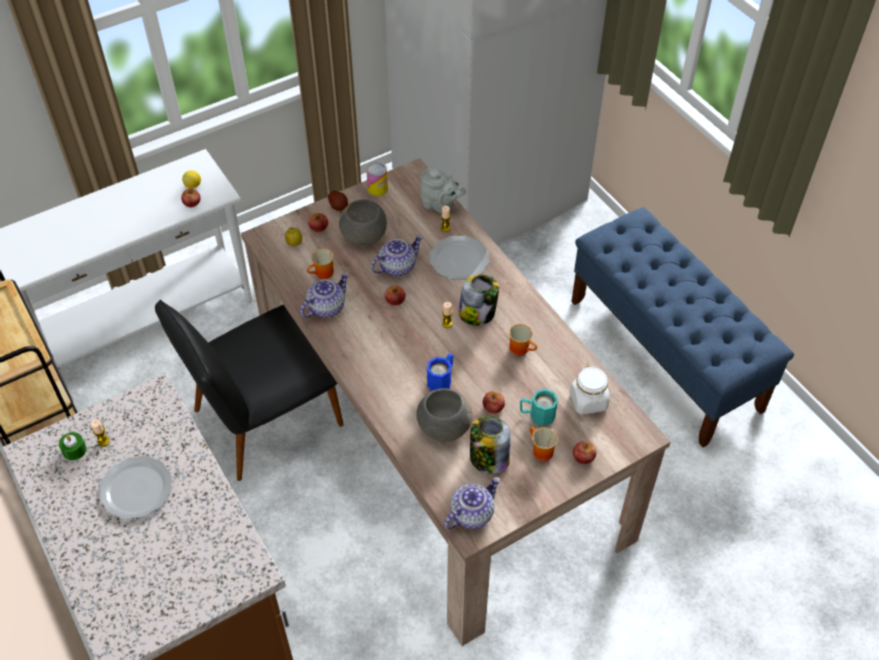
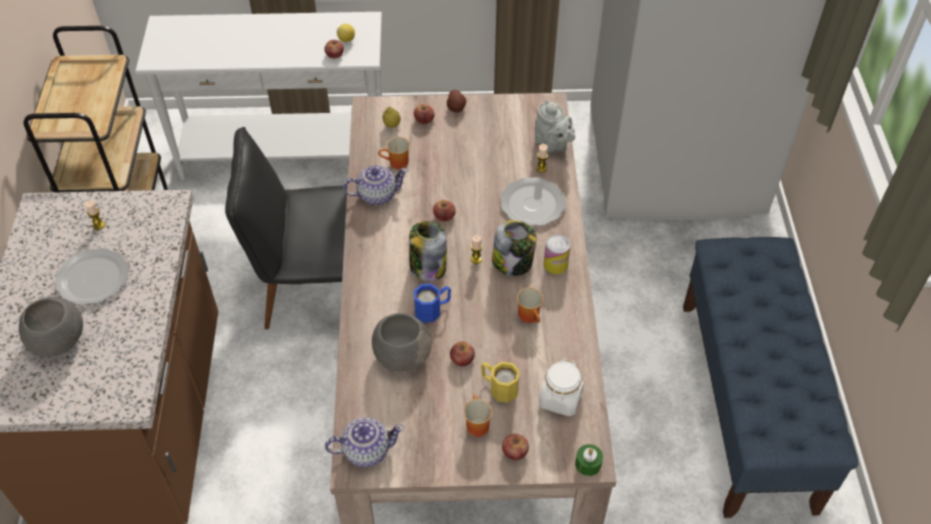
camera: 30 degrees right, 0 degrees up
green candle [59,432,87,460] -> green candle moved to [575,444,603,476]
grey bowl [339,200,387,245] -> grey bowl moved to [19,297,83,357]
can [366,162,388,196] -> can moved to [544,234,571,274]
teapot [371,236,423,276] -> none
jar [470,416,511,474] -> jar moved to [409,221,447,282]
turquoise mug [520,389,558,426] -> yellow mug [481,361,520,403]

